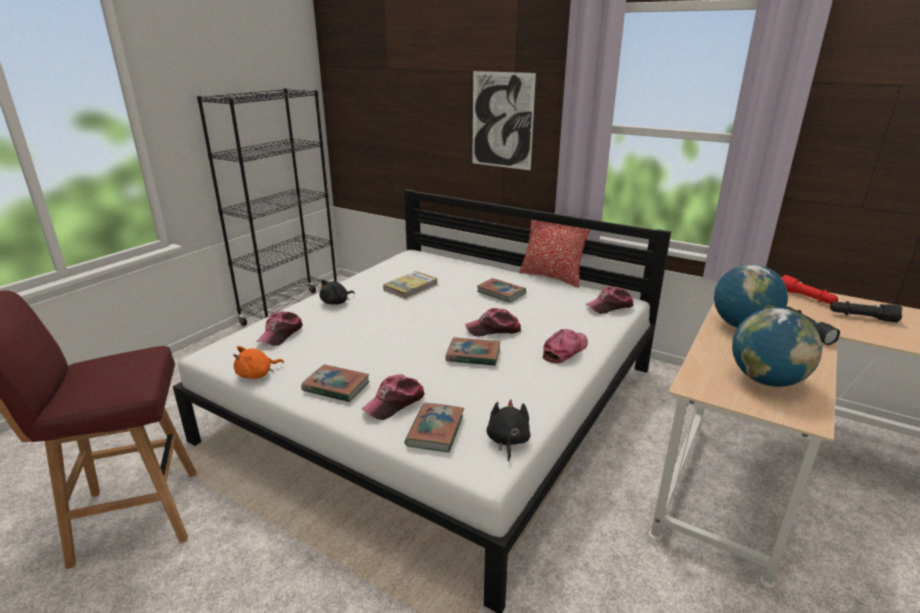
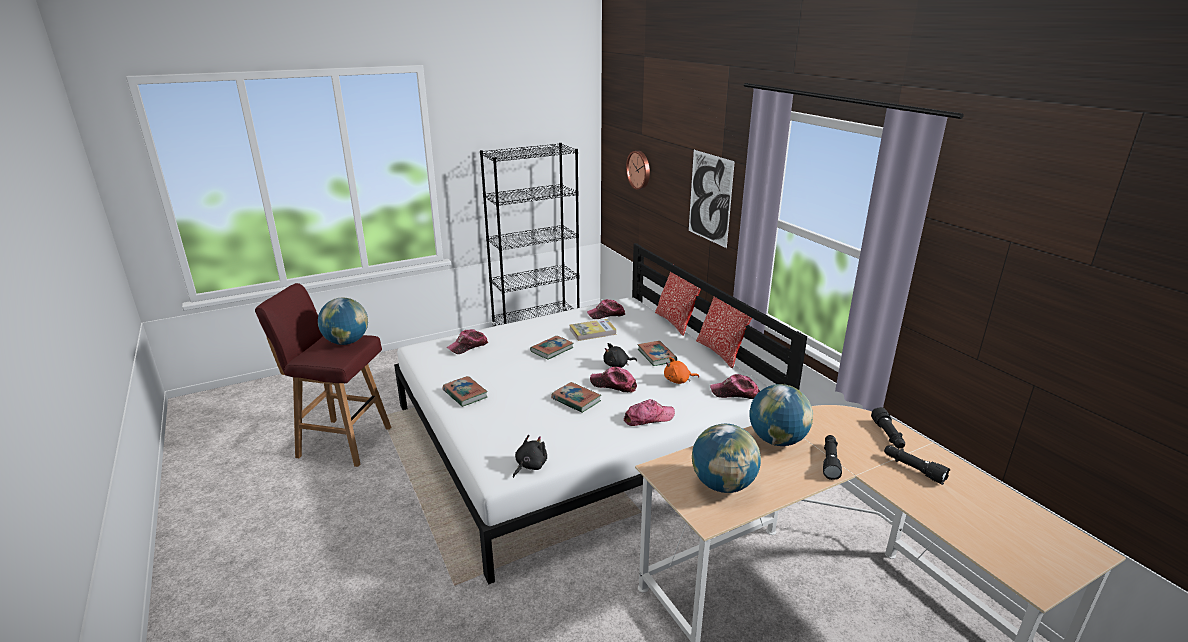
camera: 30 degrees right, 0 degrees up
orange plush toy [233,346,284,379] -> orange plush toy moved to [664,357,699,384]
black plush toy [320,280,355,305] -> black plush toy moved to [603,343,637,368]
cap [361,374,425,420] -> cap moved to [587,299,625,319]
book [405,403,464,452] -> book moved to [530,336,574,360]
red flashlight [781,275,838,304] -> black flashlight [871,407,905,449]
none -> globe [318,298,368,345]
none -> wall clock [626,151,650,190]
none -> pillow [655,272,701,336]

